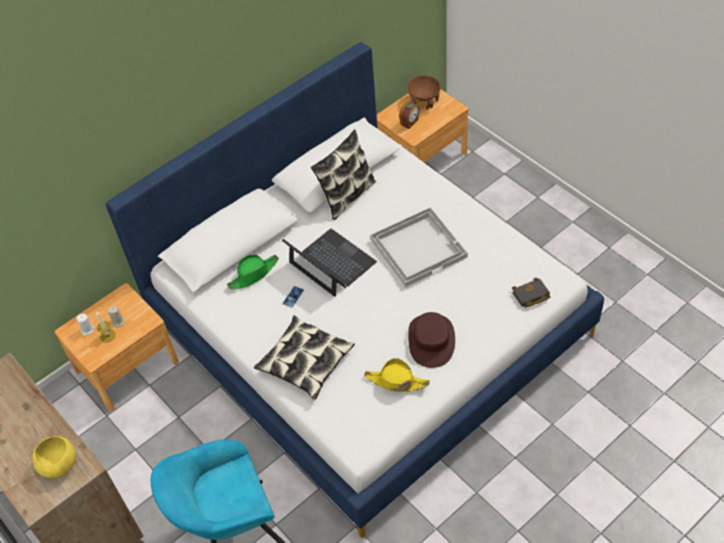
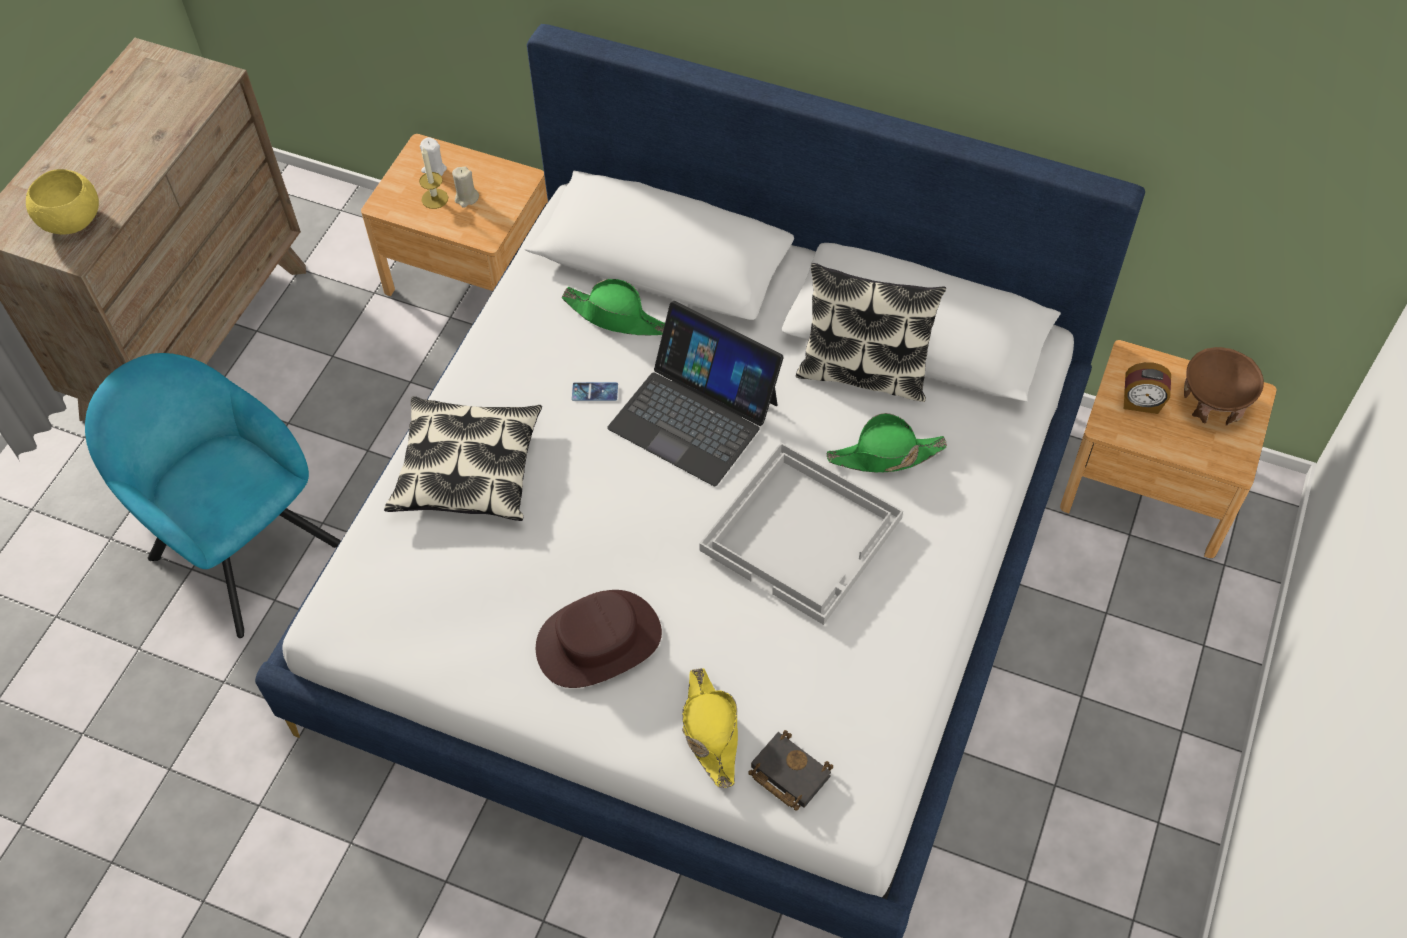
camera: 60 degrees right, 5 degrees up
laptop [282,229,377,297] -> laptop turned 105 degrees clockwise [607,301,784,486]
yellow hat [364,358,430,392] -> yellow hat moved to [682,668,738,788]
none -> green hat [827,413,947,473]

